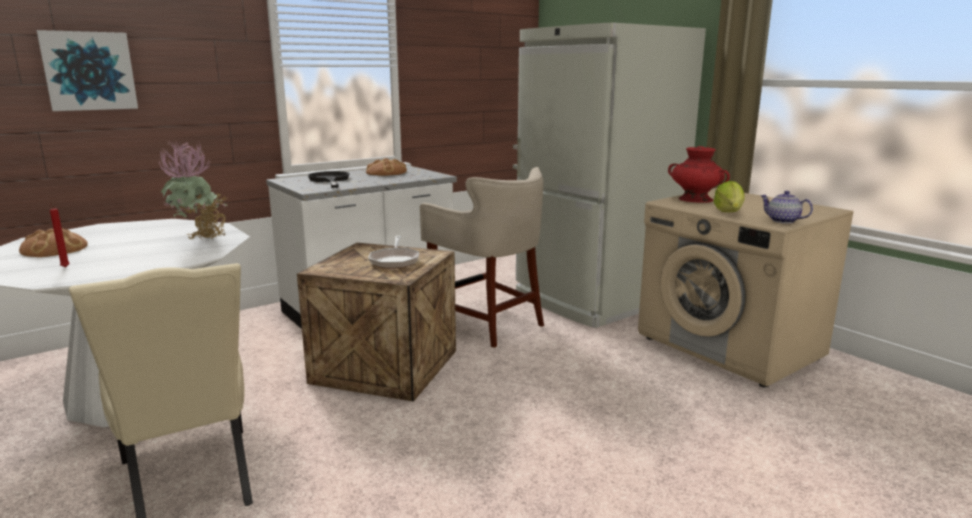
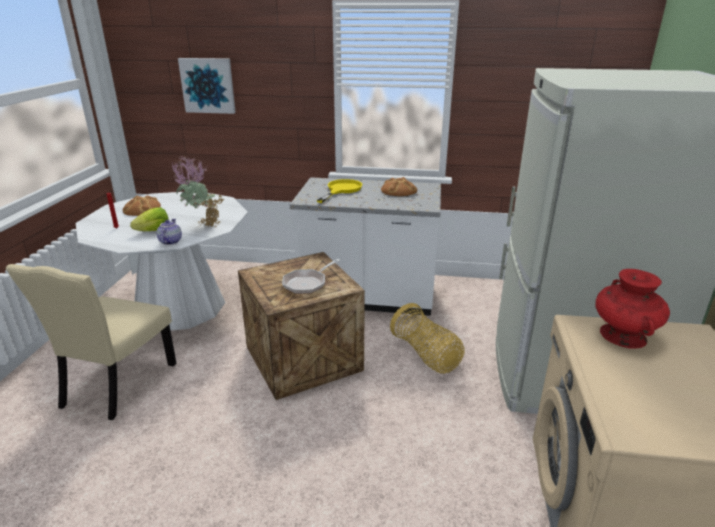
camera: 45 degrees right, 10 degrees up
black frying pan [308,171,350,188] -> yellow frying pan [317,179,362,203]
beige stool [420,167,544,348] -> basket [390,303,465,374]
lettuce [713,181,745,212] -> lettuce moved to [130,207,169,231]
teapot [760,191,813,223] -> teapot moved to [157,219,182,245]

